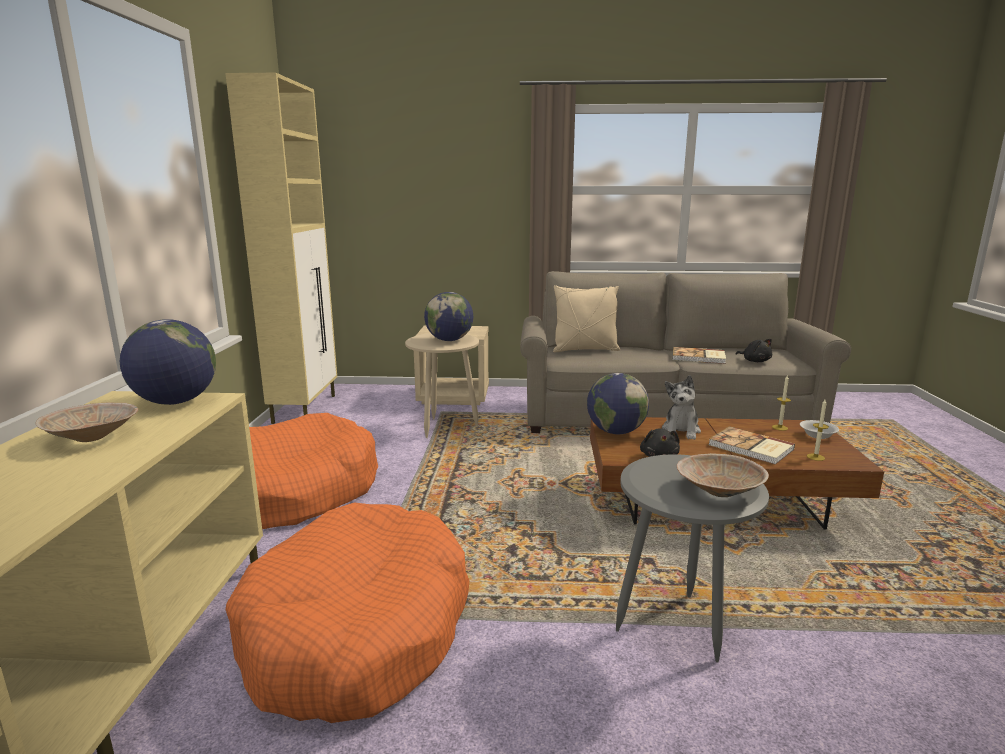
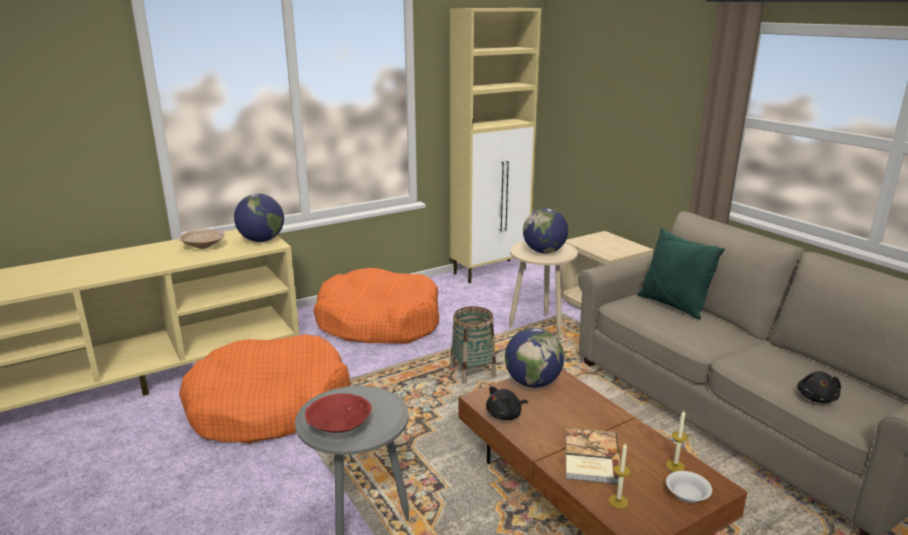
camera: 55 degrees right, 5 degrees up
beige pillow [553,285,620,353] -> green pillow [637,228,725,320]
plush toy [662,375,701,440] -> none
book [672,347,726,364] -> none
beige bowl [677,453,769,497] -> red bowl [305,393,372,433]
none -> basket [450,306,496,384]

